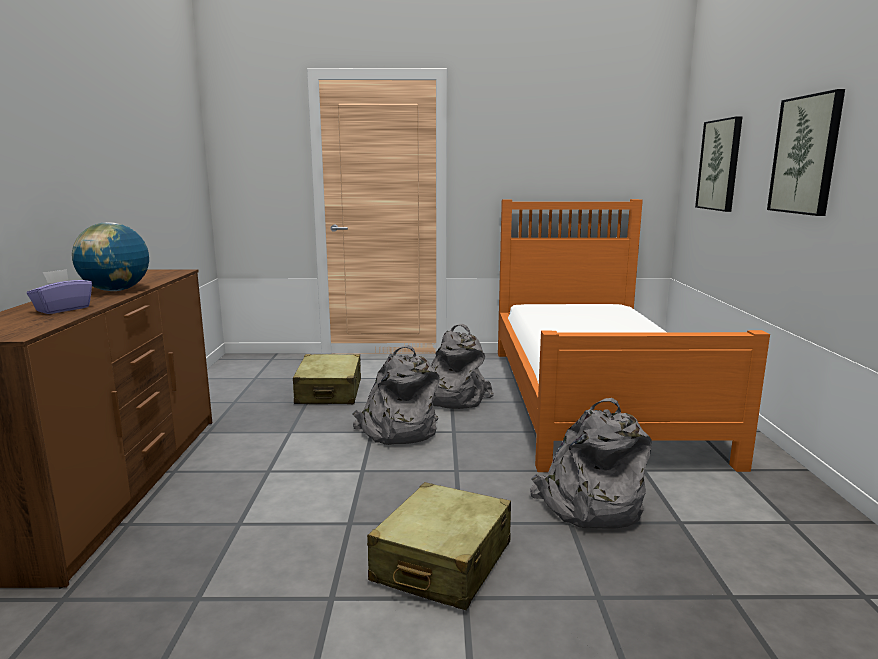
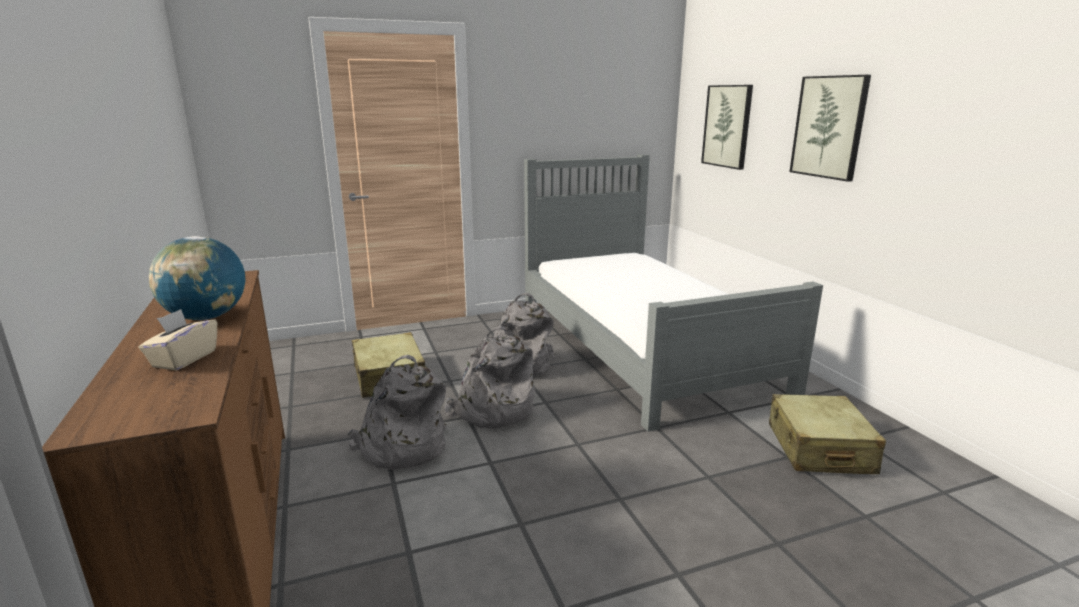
camera: 20 degrees left, 5 degrees up
purple tissue box [27,269,92,314] -> beige tissue box [139,309,217,371]
beige suitcase [367,482,511,610] -> beige suitcase moved to [769,394,886,474]
orange bed [498,199,770,472] -> grey bed [524,154,823,432]
grey backpack [530,398,652,528] -> grey backpack moved to [348,355,447,470]

